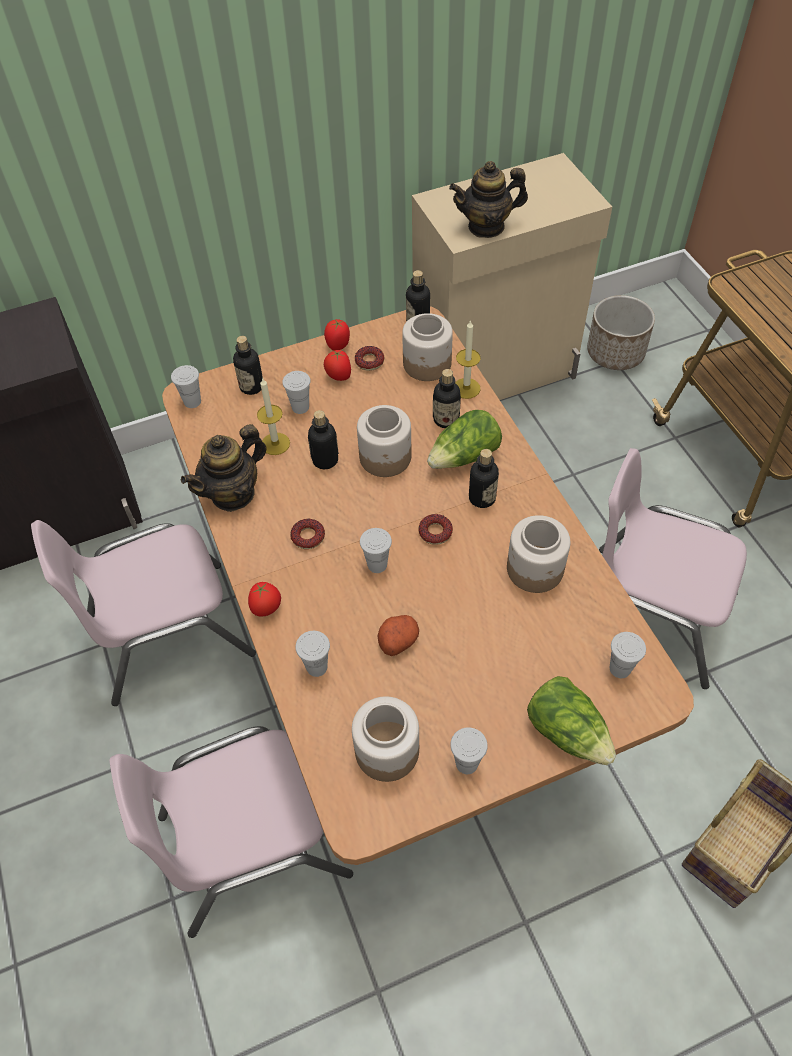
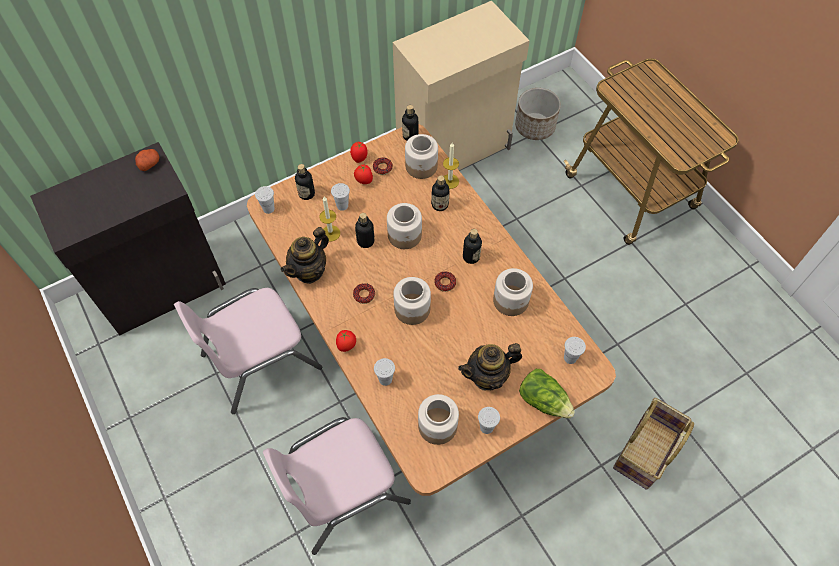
camera: 10 degrees left, 5 degrees up
white cup [360,528,392,573] -> jar [393,277,431,325]
potato [377,615,419,656] -> potato moved to [135,149,159,171]
lettuce [427,410,502,469] -> none
teapot [449,161,528,238] -> teapot moved to [458,343,522,390]
pink chair [599,448,747,689] -> none

